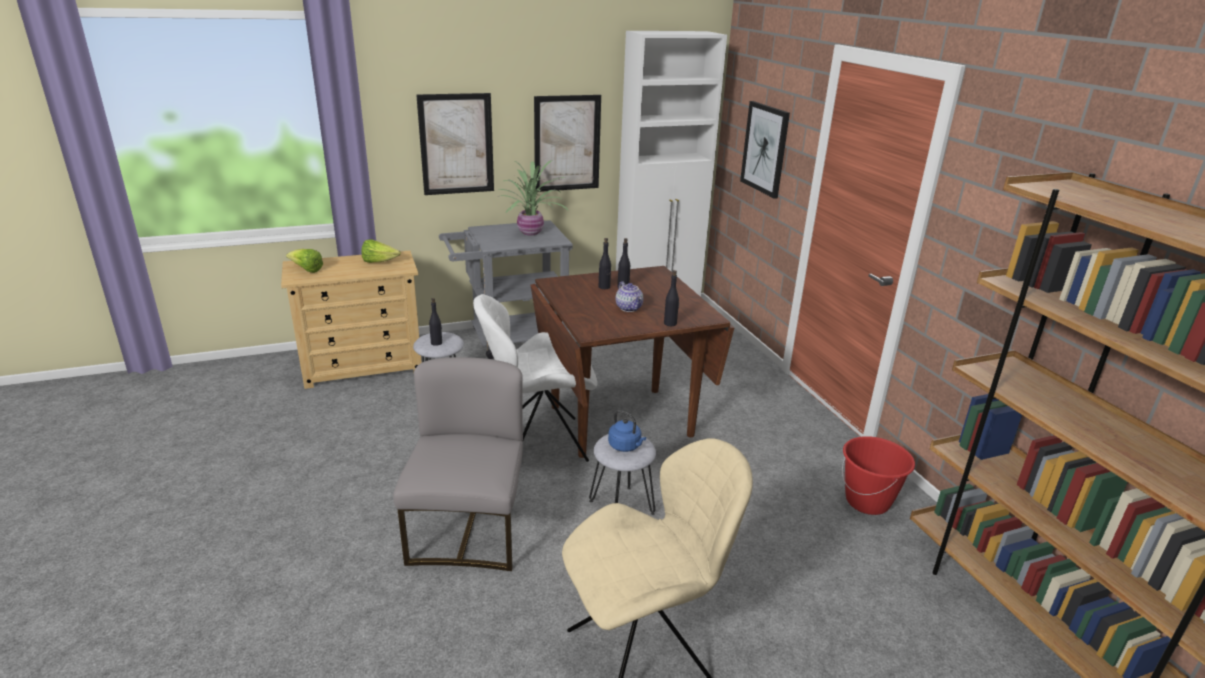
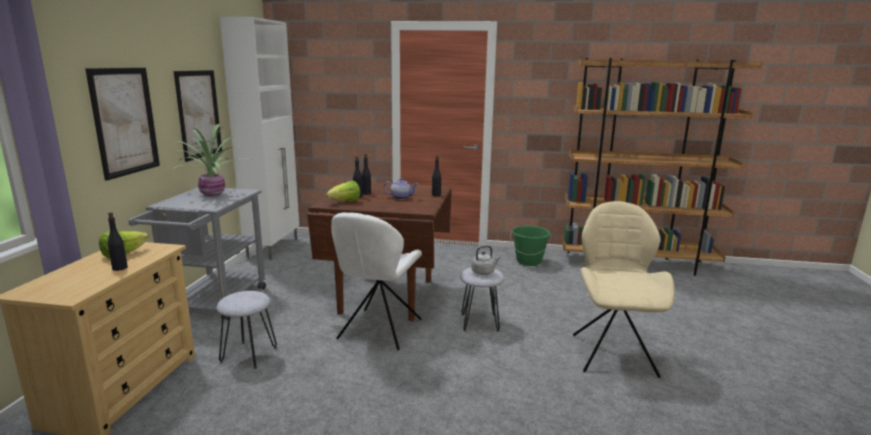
camera: 60 degrees left, 10 degrees down
lettuce [286,249,323,273] -> lettuce moved to [326,181,360,201]
grey chair [393,357,523,571] -> none
black bottle [429,298,442,346] -> black bottle moved to [108,212,128,271]
blue kettle [608,410,646,452] -> grey kettle [471,245,501,275]
picture [740,101,790,199] -> none
red bucket [842,436,915,515] -> green bucket [510,226,551,266]

